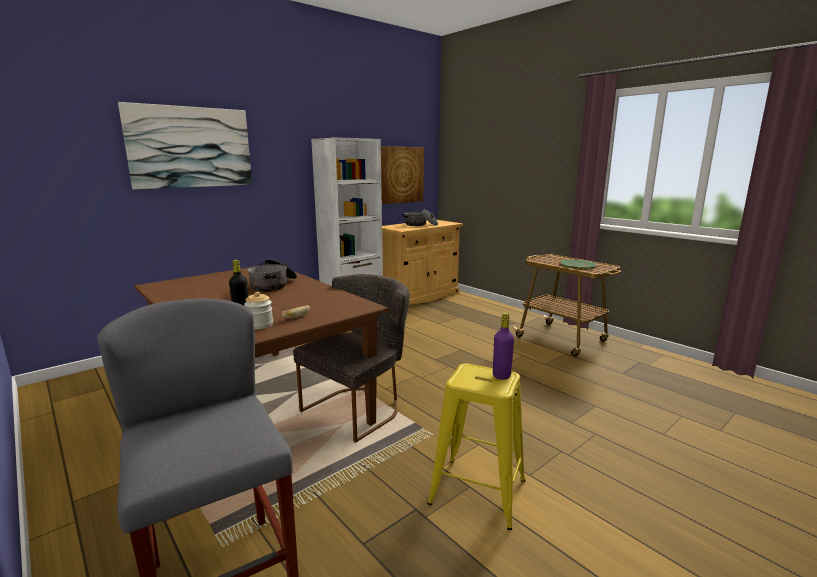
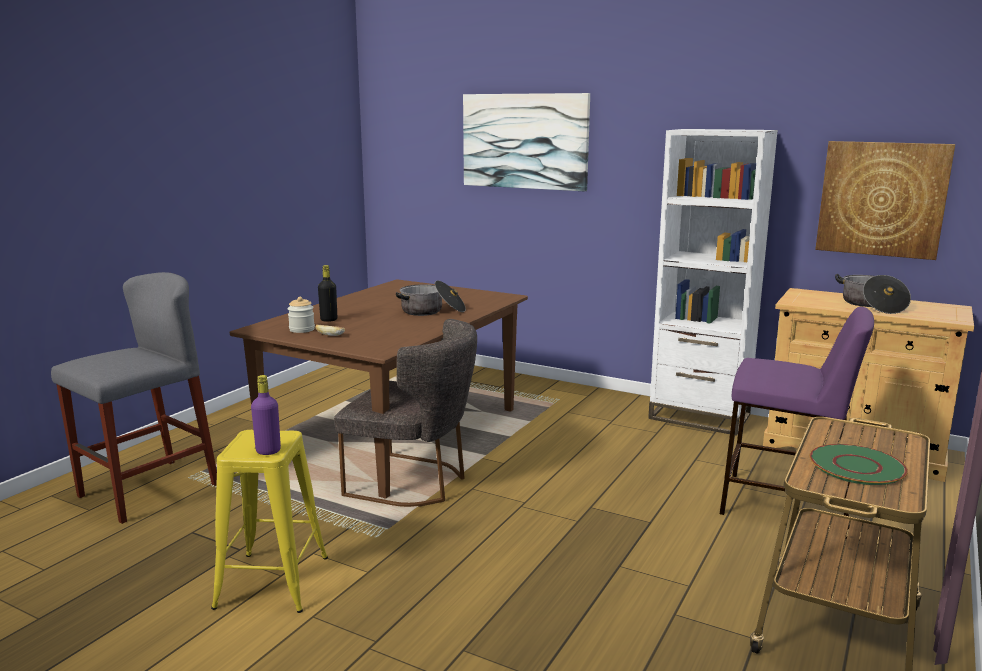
camera: 70 degrees right, 0 degrees up
none -> purple stool [720,307,874,539]

